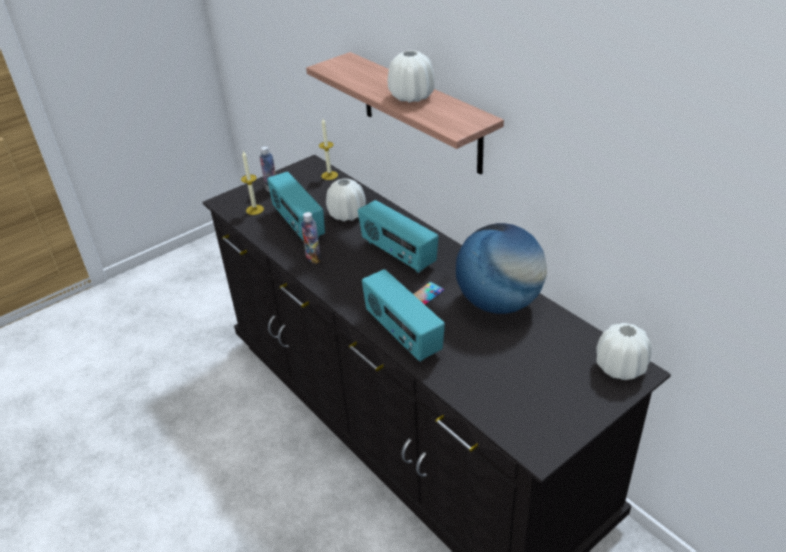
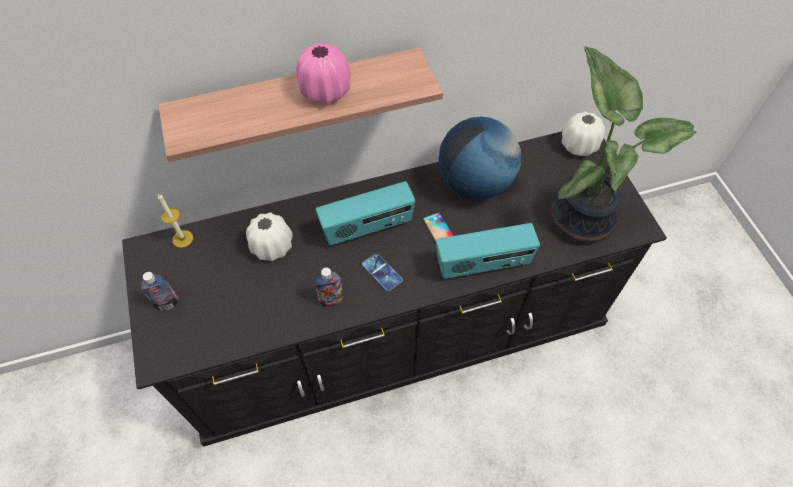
camera: 70 degrees left, 20 degrees up
candle [241,151,264,215] -> none
radio [267,172,325,241] -> none
white vase [388,50,434,103] -> pink vase [296,43,351,104]
none -> phone [362,253,403,292]
none -> potted plant [551,46,697,243]

